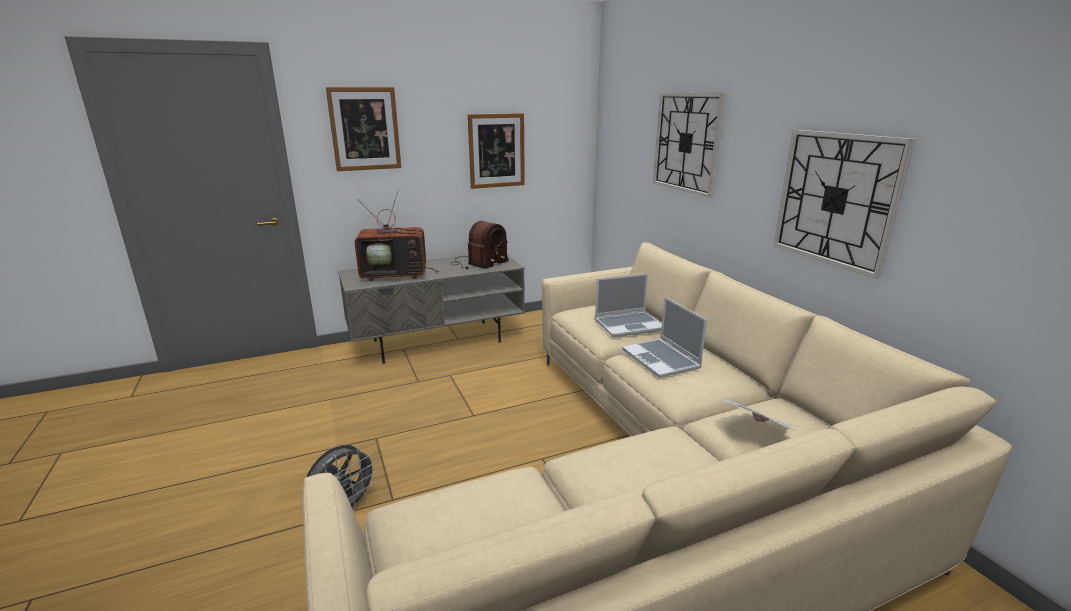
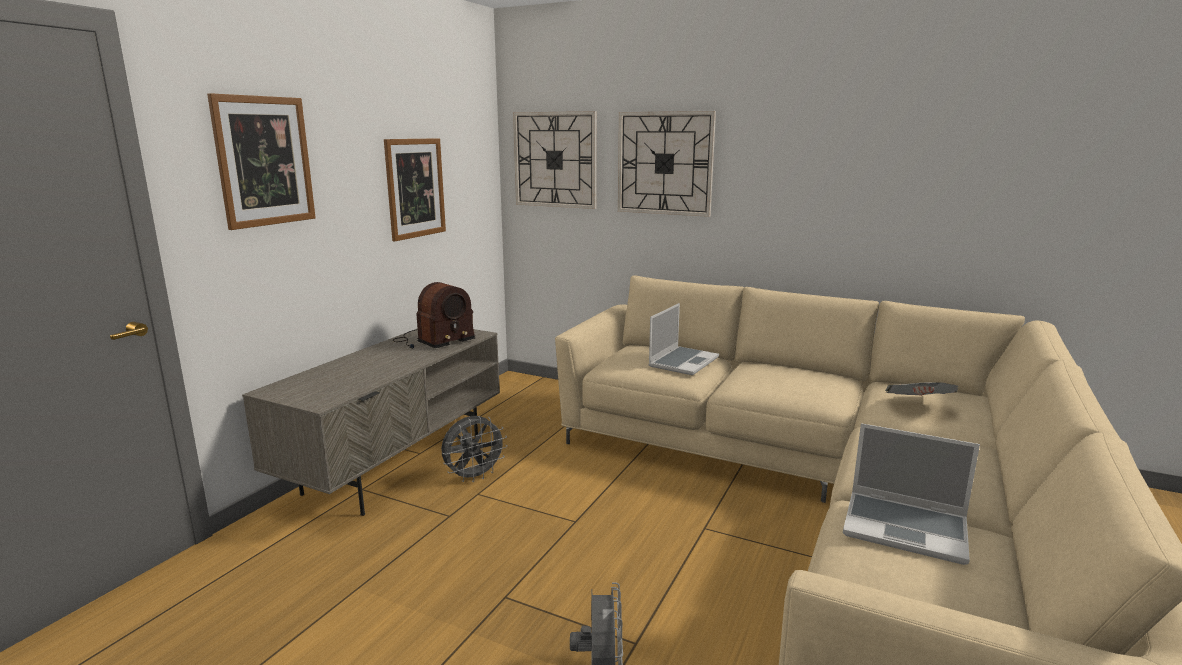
camera: 40 degrees left, 5 degrees down
television [354,190,439,281] -> none
radio [450,221,509,269] -> radio turned 45 degrees clockwise [393,282,475,349]
laptop [622,297,707,378] -> laptop moved to [843,423,980,565]
wall clock [773,130,915,279] -> wall clock moved to [513,111,597,209]
none -> grey fan [441,416,507,482]

